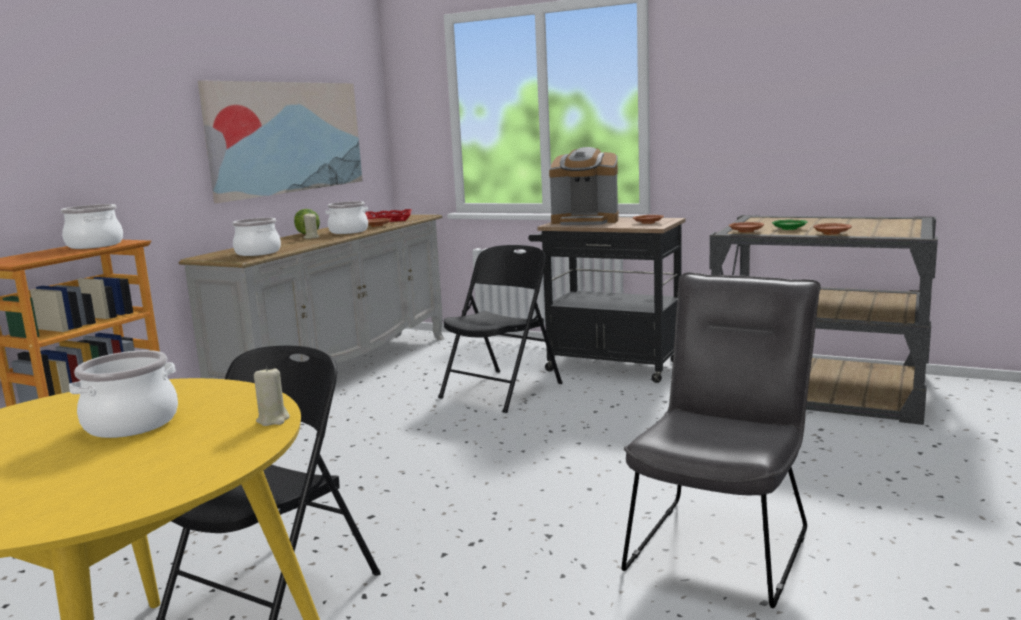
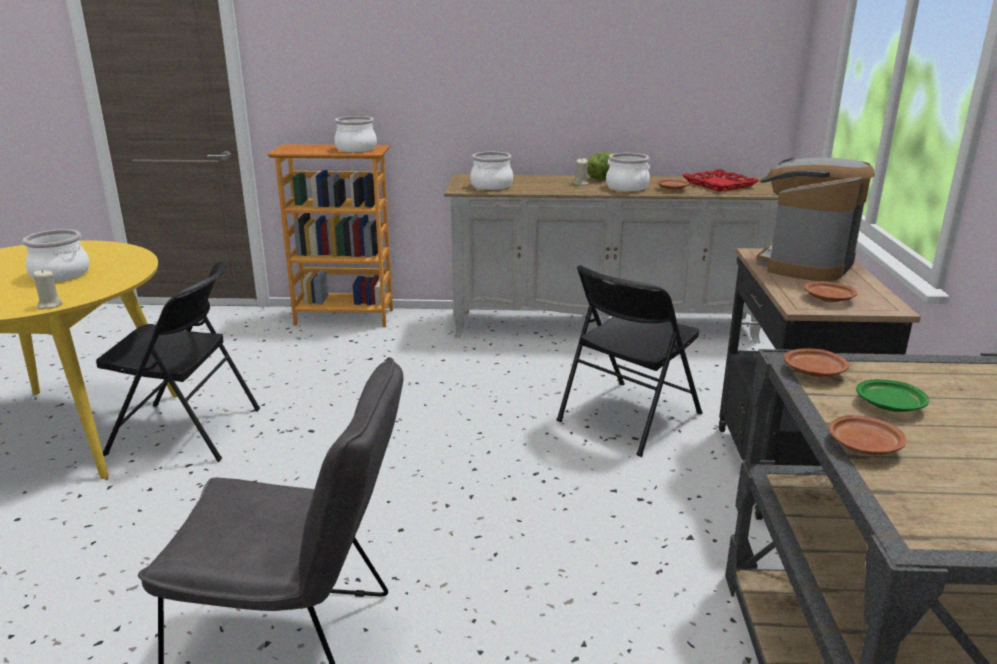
camera: 65 degrees right, 10 degrees up
picture [198,81,362,203] -> none
black chair [438,245,563,413] -> black chair turned 120 degrees clockwise [557,265,702,457]
coffee machine [549,147,618,225] -> coffee machine turned 45 degrees clockwise [756,158,875,281]

